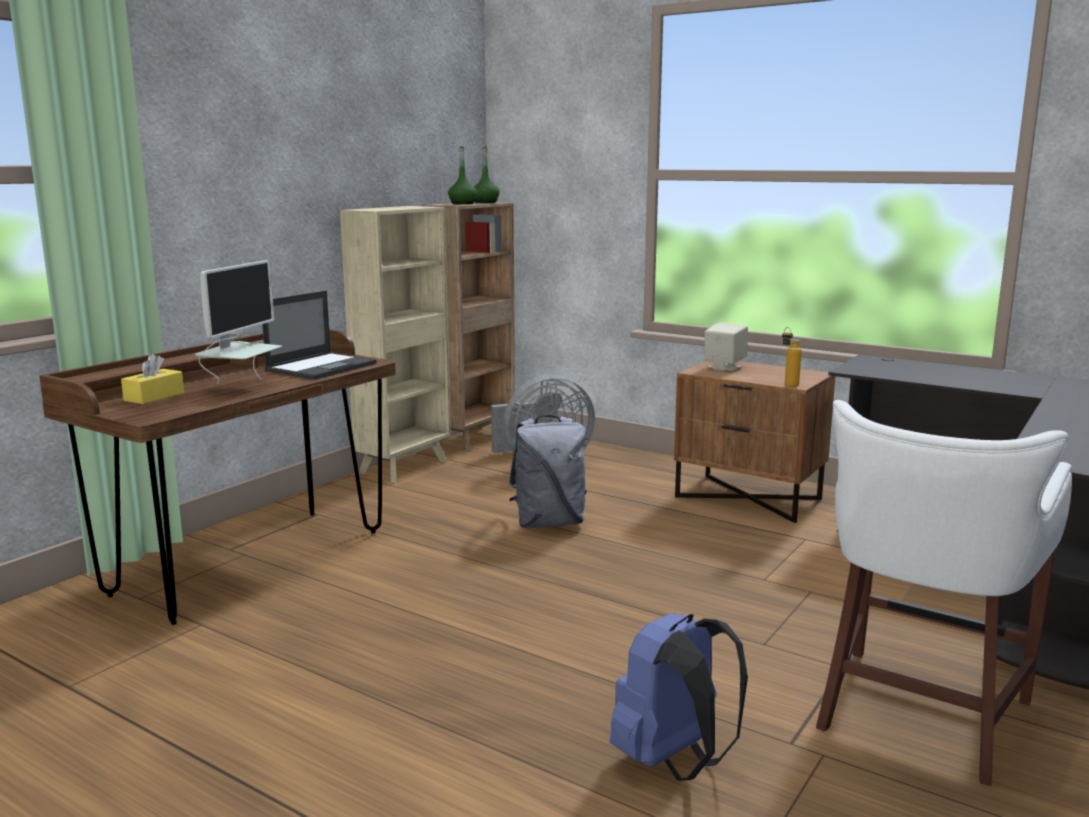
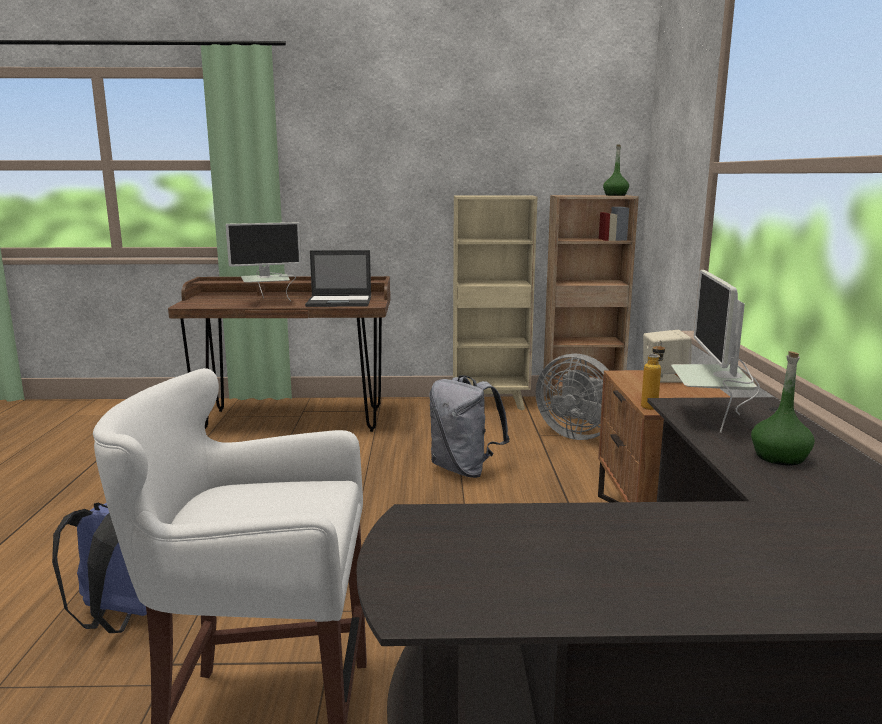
camera: 55 degrees right, 0 degrees up
yellow tissue box [121,354,184,404] -> none
green bottle [448,146,477,204] -> green bottle moved to [751,351,815,465]
none -> monitor [671,270,760,433]

